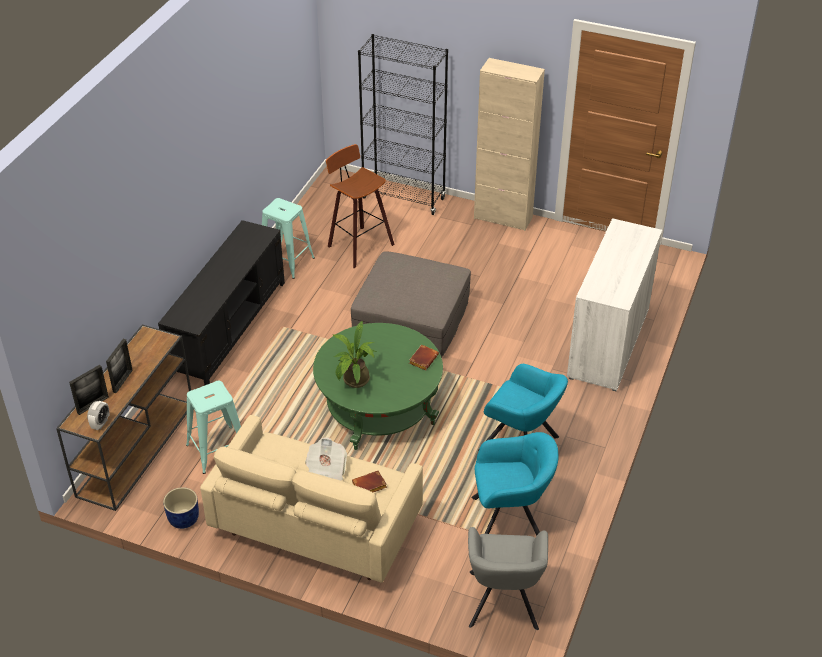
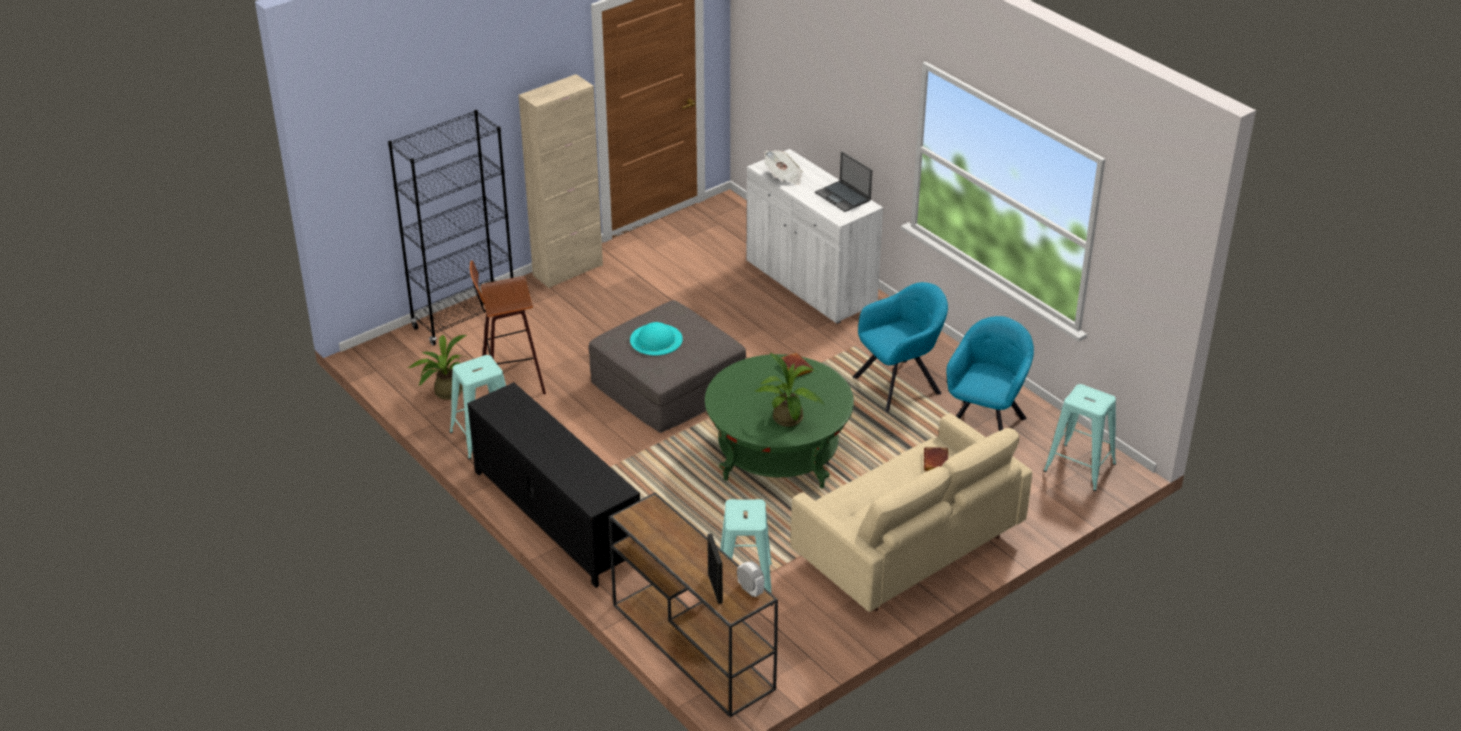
camera: 60 degrees left, 5 degrees down
picture frame [106,339,133,393] -> none
blue planter [163,487,199,529] -> none
newspaper [305,437,347,480] -> newspaper moved to [764,150,803,185]
grey armchair [468,527,548,630] -> turquoise stool [1043,384,1116,491]
none -> potted plant [408,335,469,400]
none -> turquoise hat [630,322,683,355]
none -> laptop [815,151,872,212]

